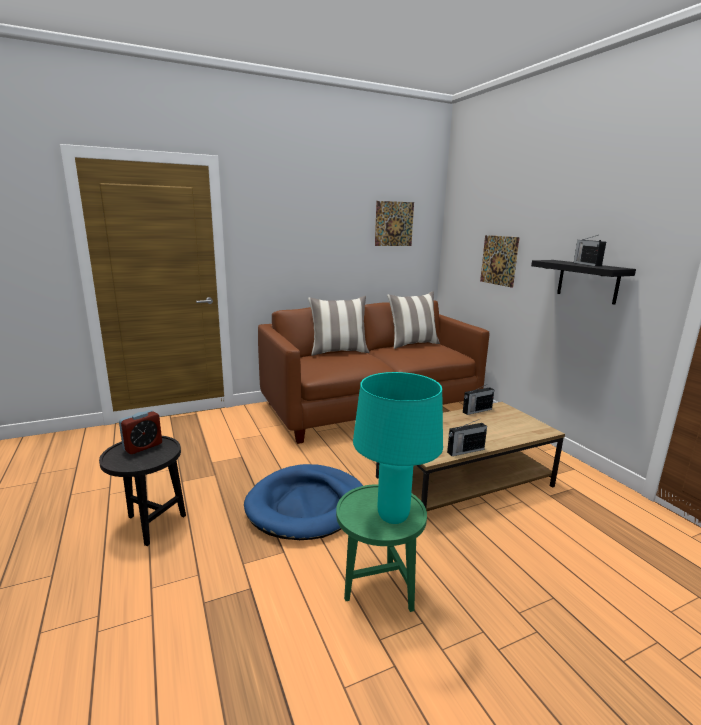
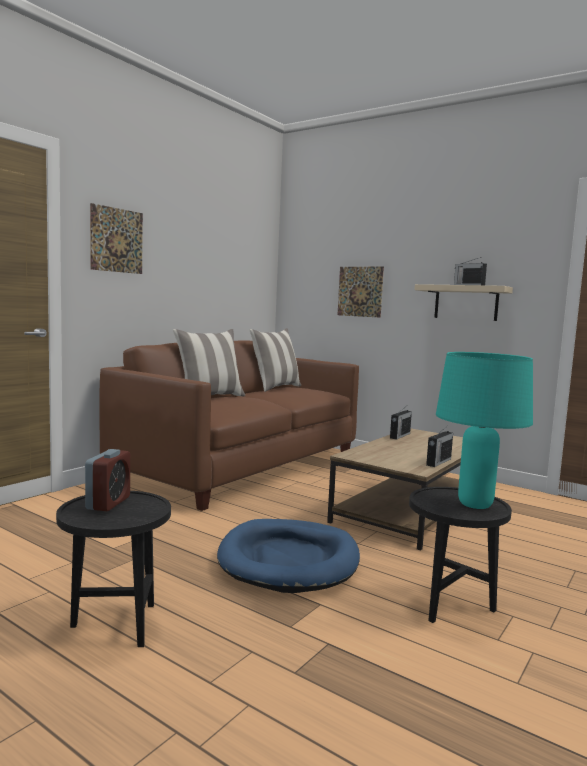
camera: 30 degrees left, 10 degrees down
green side table [336,484,427,612] -> black side table [409,487,512,623]
picture [375,201,414,246] -> picture moved to [90,203,143,274]
black shelf [531,260,636,305] -> beige shelf [414,284,513,321]

